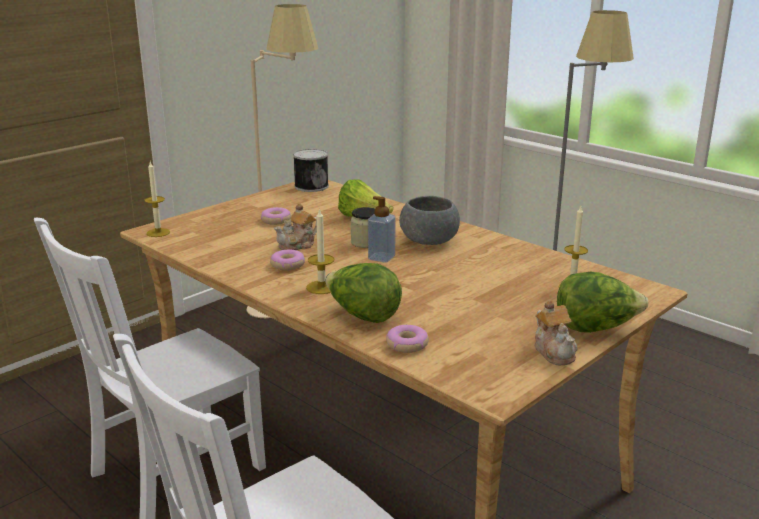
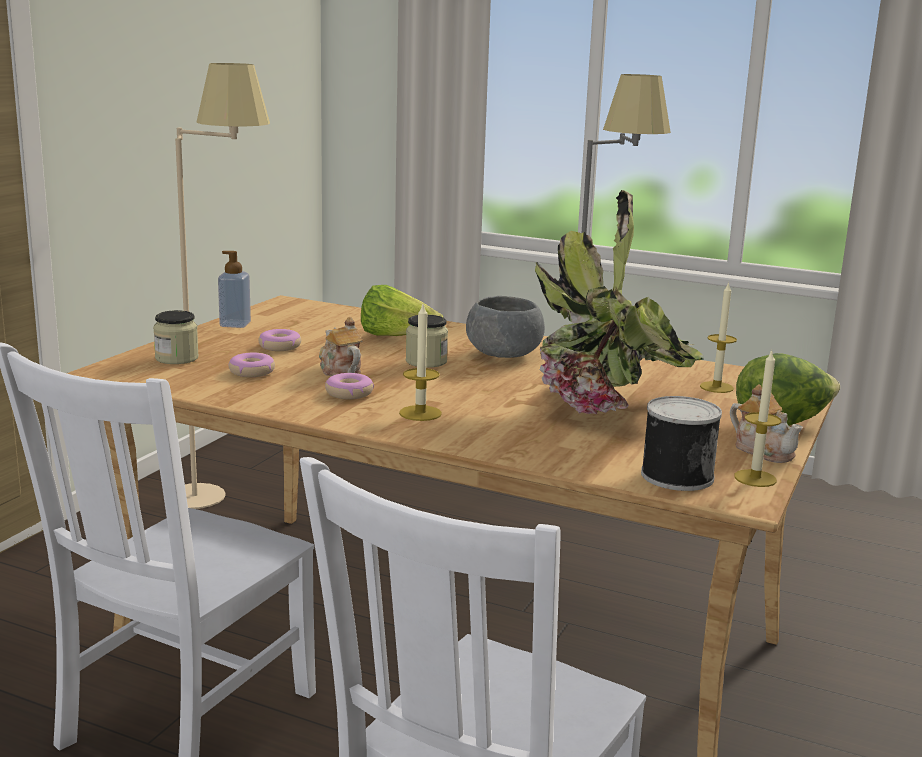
camera: 20 degrees left, 5 degrees down
candle [144,162,170,237] -> candle moved to [734,350,781,487]
teapot [274,203,317,250] -> teapot turned 120 degrees clockwise [319,317,363,376]
can [293,149,329,192] -> can moved to [641,396,722,491]
lettuce [325,263,402,323] -> none
soap dispenser [368,196,396,263] -> soap dispenser moved to [218,251,251,328]
donut [386,325,429,353] -> donut moved to [228,353,275,377]
none -> jar [153,310,199,364]
none -> potted plant [535,190,704,414]

